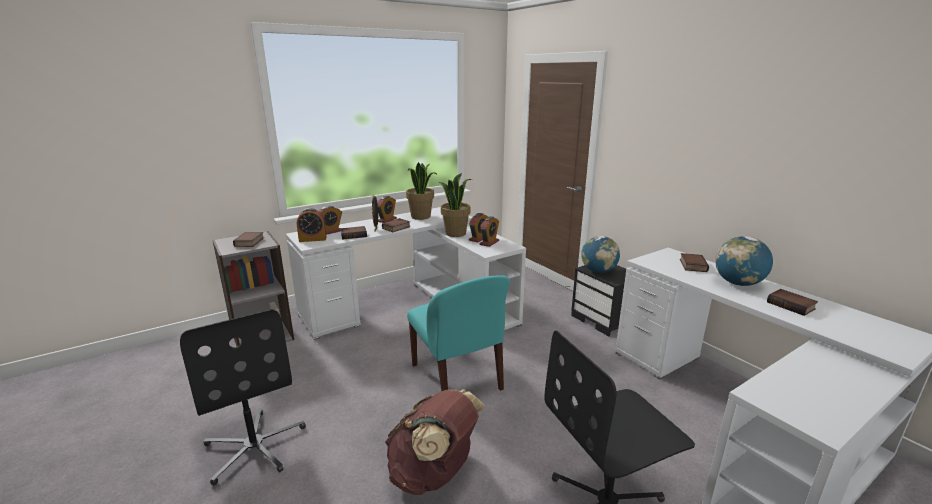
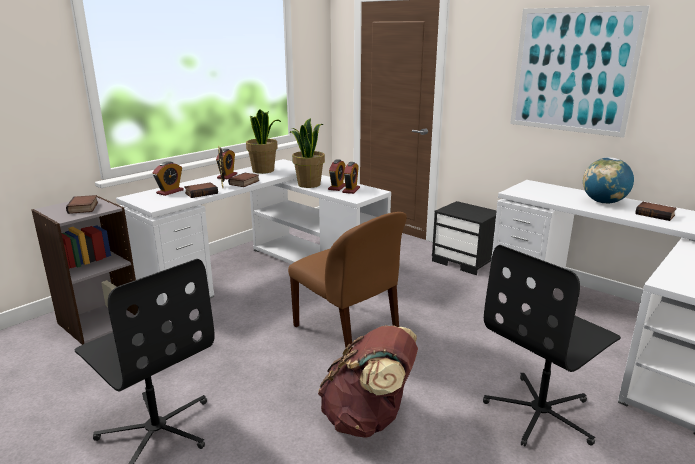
camera: 15 degrees left, 0 degrees up
alarm clock [297,208,326,242] -> none
turquoise chair [407,275,510,391] -> brown chair [288,212,407,353]
globe [581,236,620,273] -> none
book [680,253,709,272] -> none
none -> picture [510,6,650,138]

